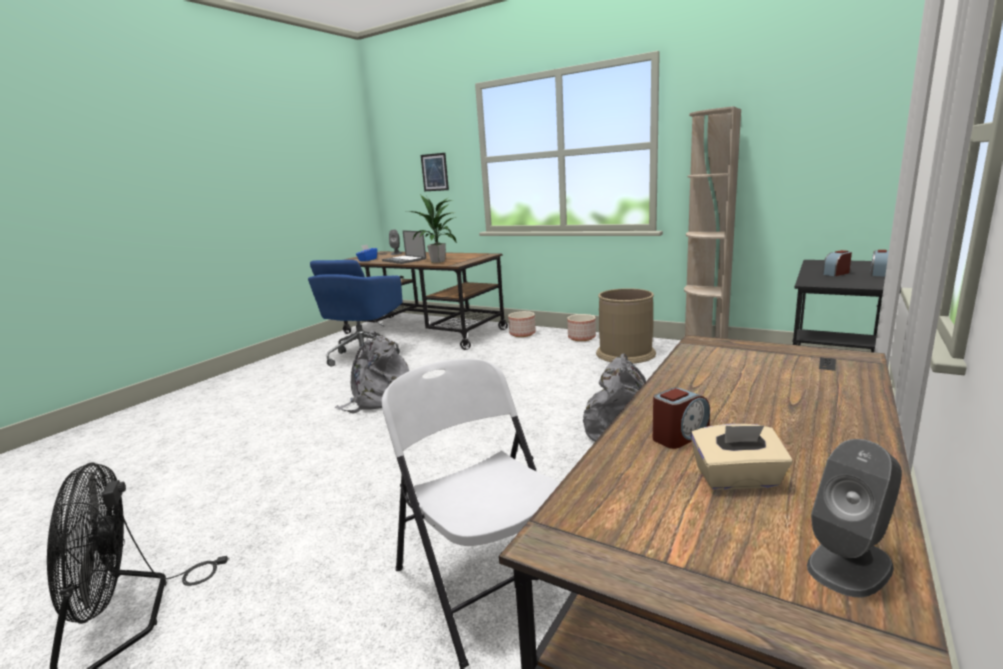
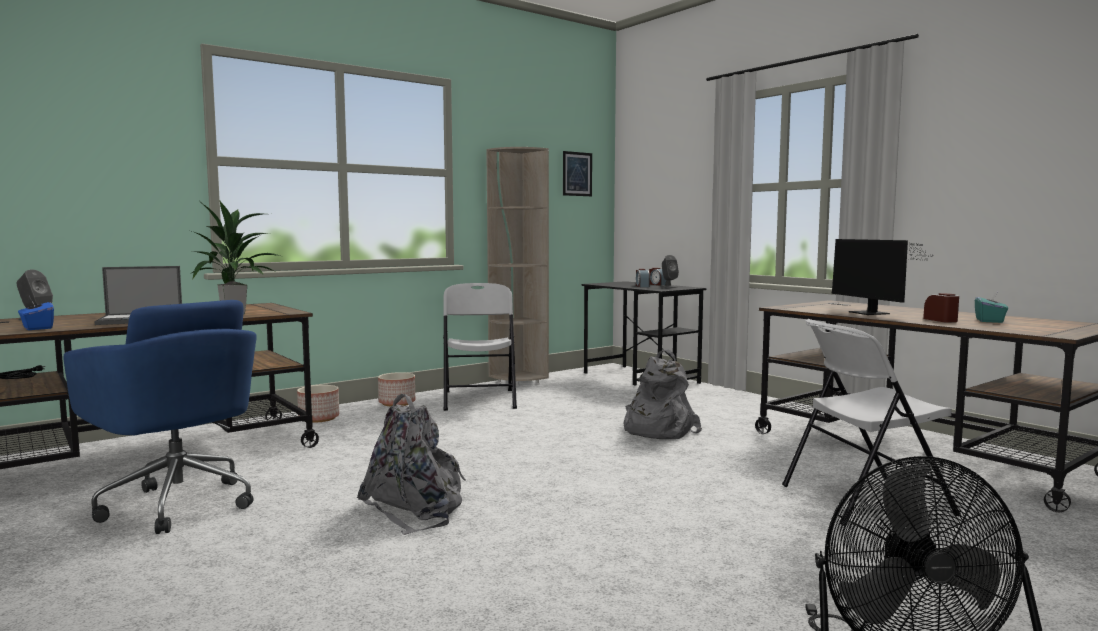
camera: 70 degrees left, 10 degrees down
picture [421,153,449,191] -> picture moved to [563,151,592,196]
brown trash can [596,288,656,364] -> white chair [443,283,517,411]
beige tissue box [691,424,792,490] -> turquoise tissue box [975,291,1008,323]
grey speaker [807,439,902,597] -> grey speaker moved to [660,255,679,288]
none -> monitor [831,239,934,315]

